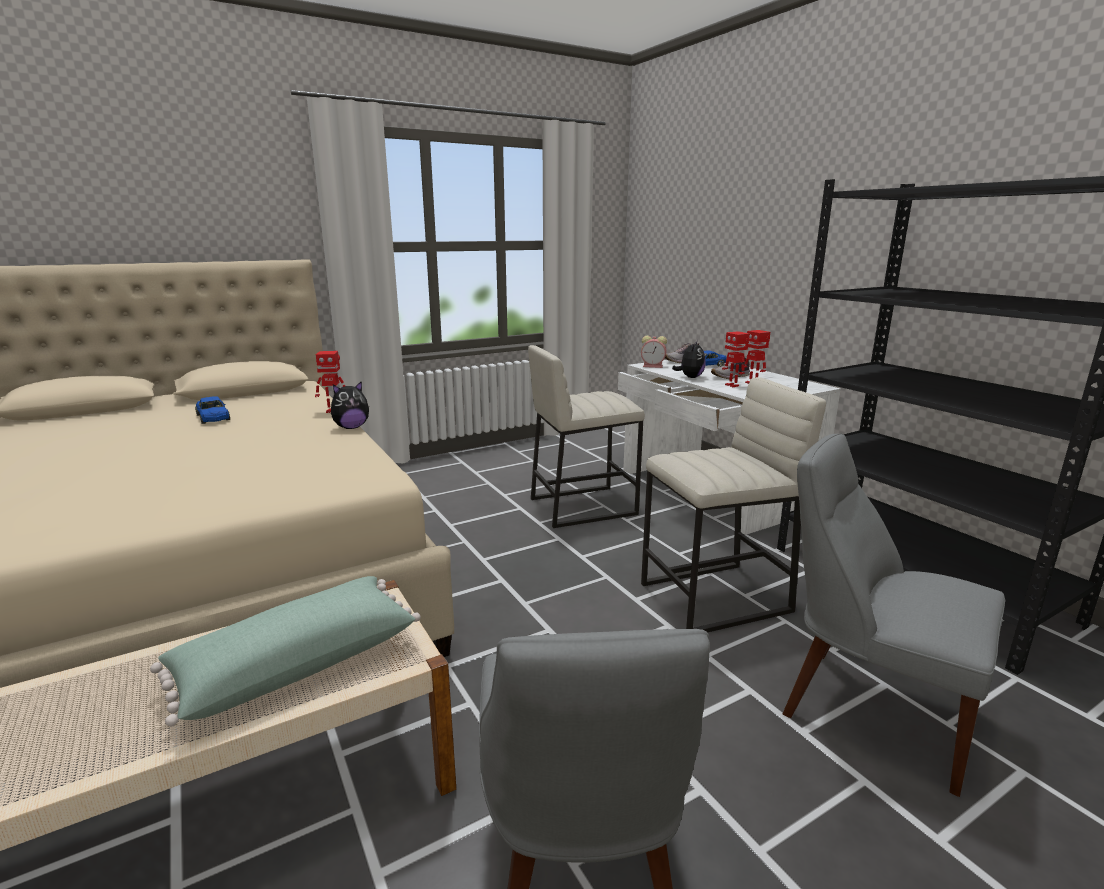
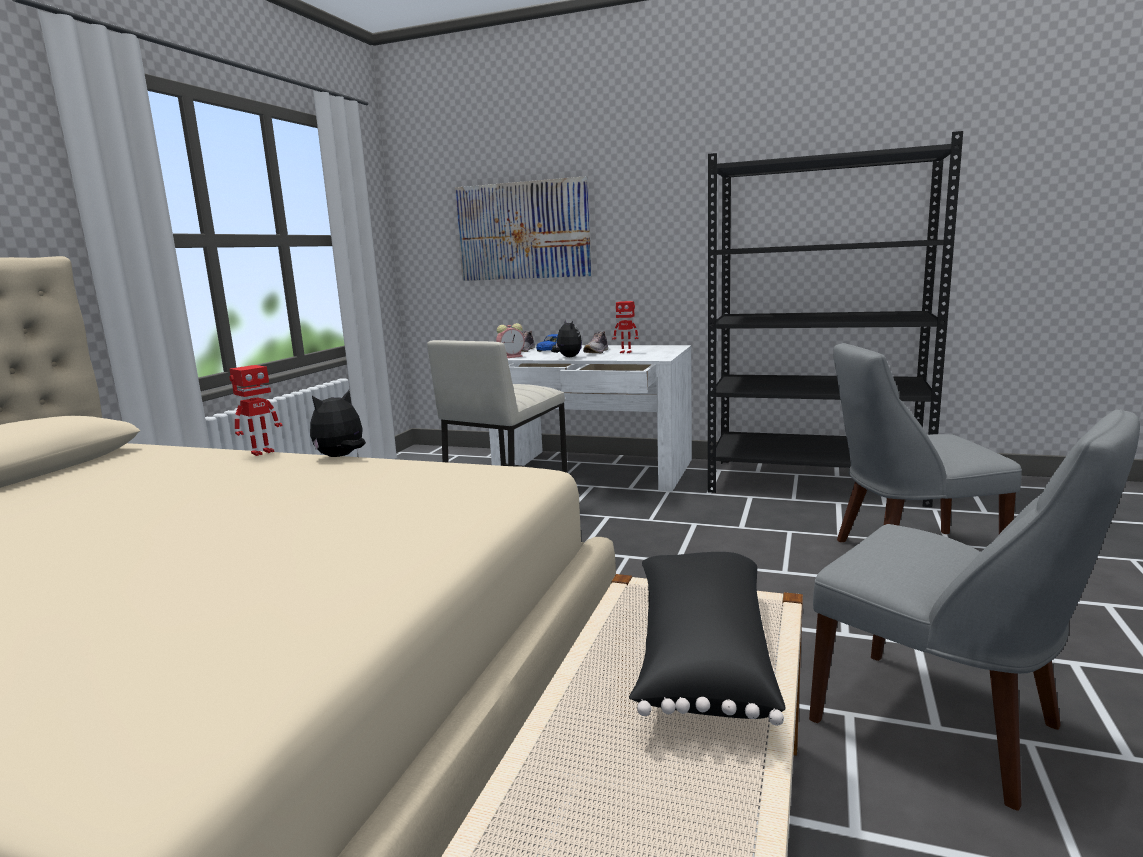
camera: 40 degrees left, 5 degrees down
green pillow [150,576,421,727] -> black pillow [629,552,786,725]
blue toy car [195,396,230,424] -> none
plush toy [331,381,369,429] -> plush toy turned 150 degrees counterclockwise [310,390,366,457]
beige stool [641,377,826,633] -> none
toy robot [722,331,750,387] -> none
none -> picture [455,176,591,281]

